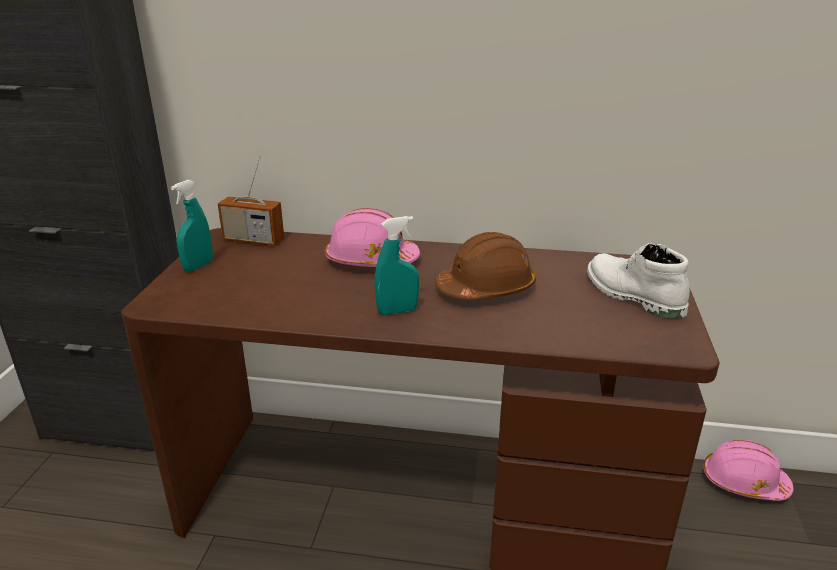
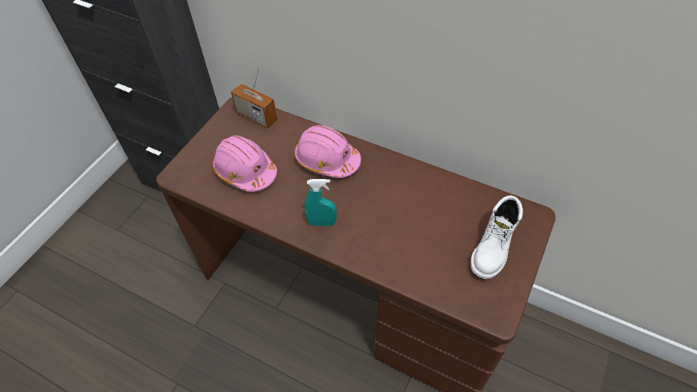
camera: 20 degrees right, 25 degrees up
turquoise spray bottle [171,180,213,272] -> none
brown hard hat [435,232,536,300] -> none
white boot [587,243,690,319] -> white boot turned 135 degrees counterclockwise [470,195,523,279]
pink hard hat [703,439,794,501] -> pink hard hat moved to [212,135,277,192]

